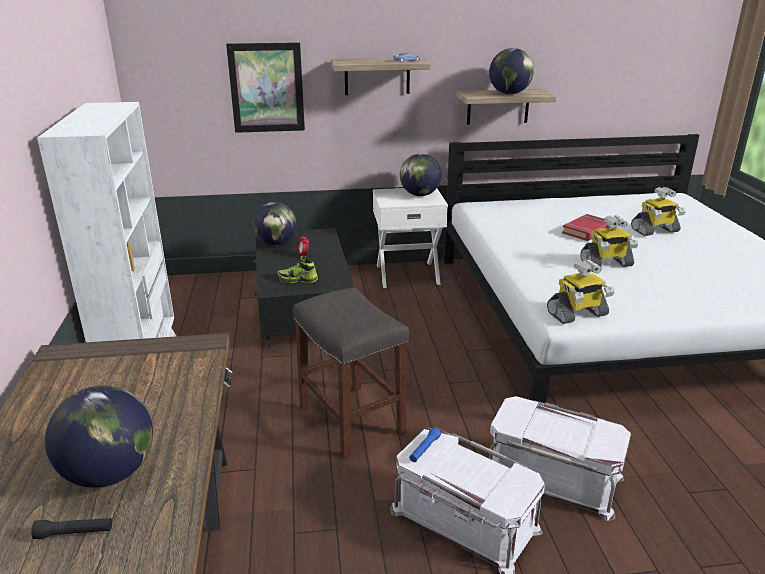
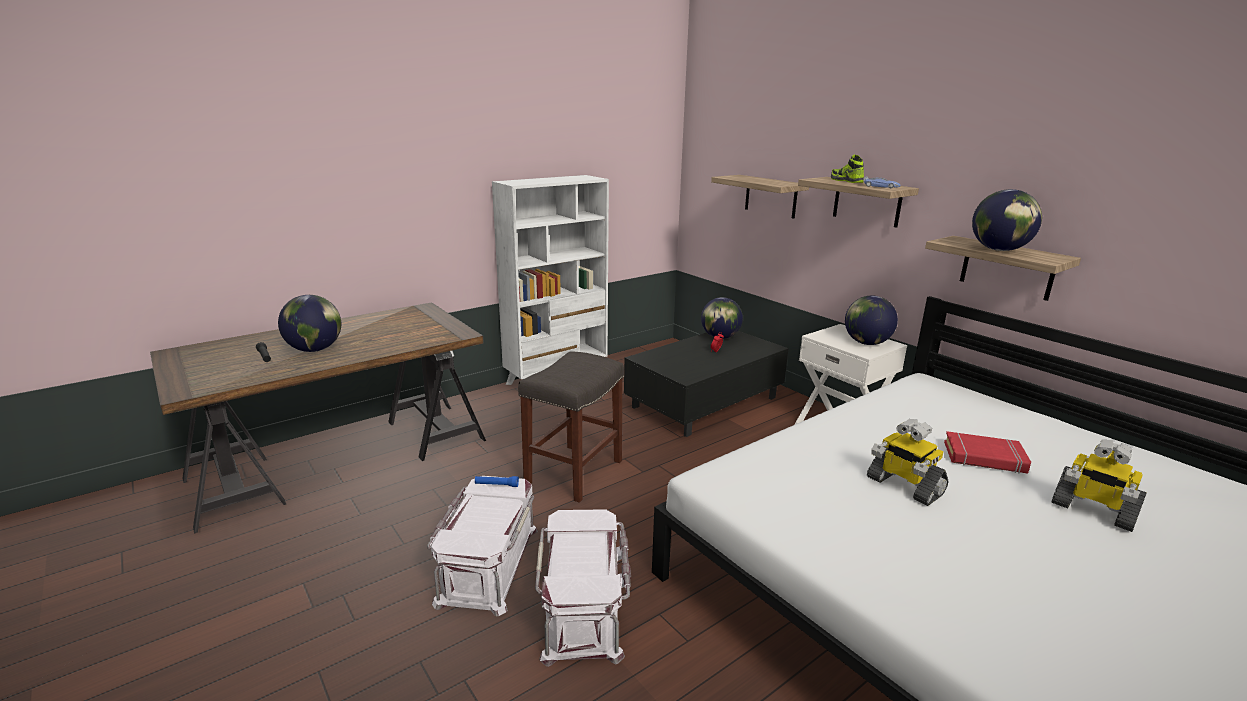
camera: 60 degrees right, 5 degrees down
picture [226,42,305,133] -> shelf [711,175,809,219]
shoe [277,256,318,283] -> shoe moved to [831,155,864,183]
toy robot [547,259,615,324] -> none

